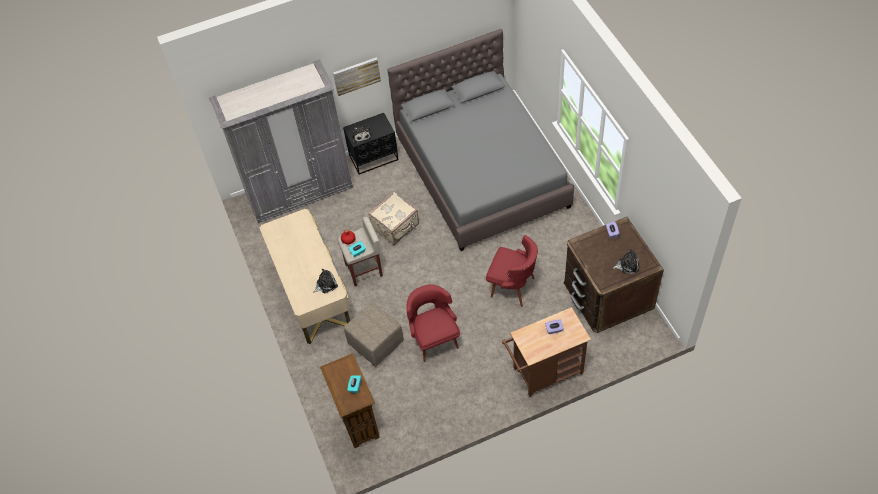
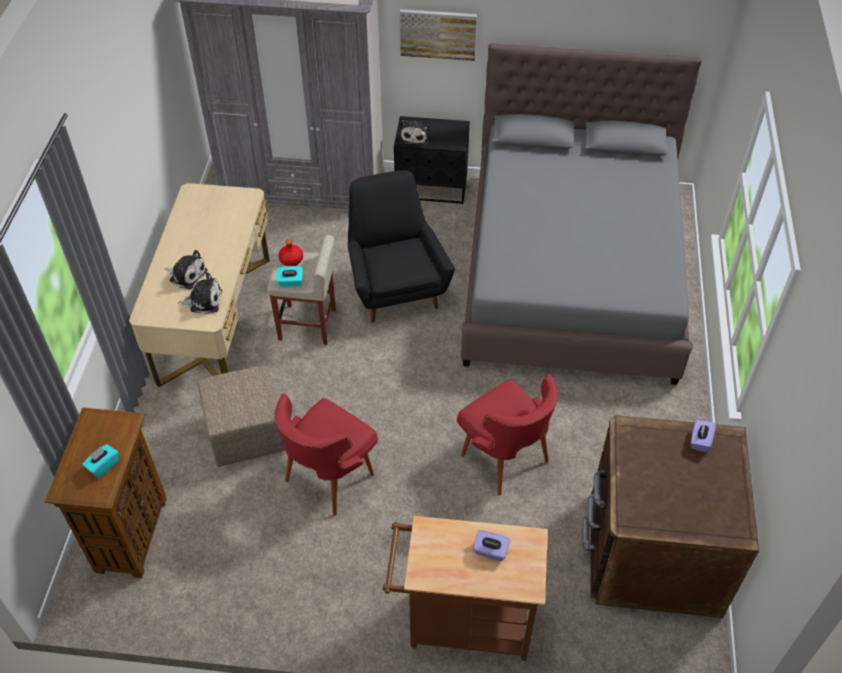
camera: 25 degrees right, 5 degrees down
beige suitcase [368,192,419,245] -> black armchair [348,170,455,322]
red chair [406,284,460,362] -> red chair turned 150 degrees counterclockwise [274,393,378,516]
plush toy [613,249,639,274] -> plush toy moved to [164,250,207,289]

